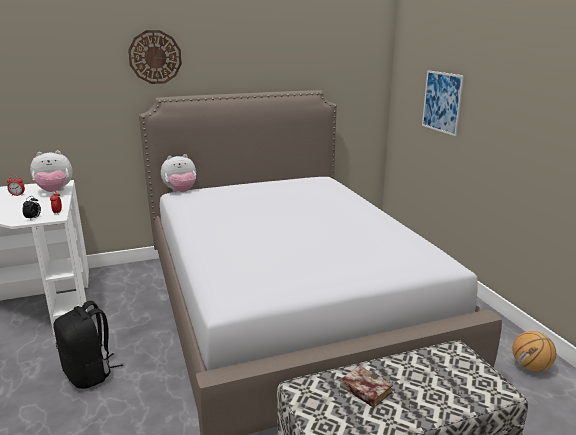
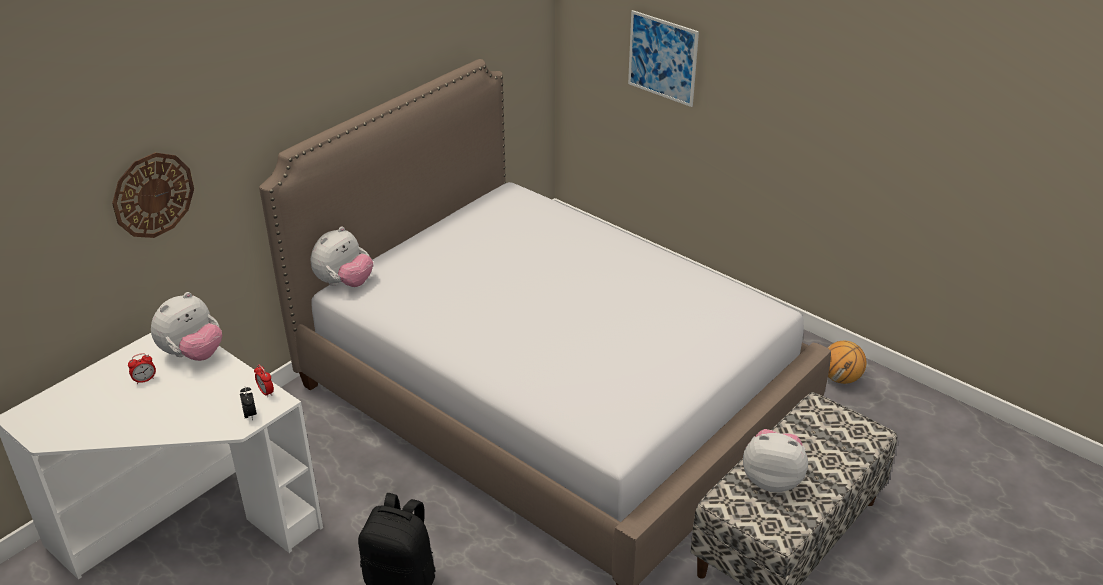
camera: 30 degrees left, 15 degrees up
wall clock [128,30,182,84] -> wall clock moved to [112,153,194,238]
book [340,365,393,408] -> plush toy [743,429,808,492]

